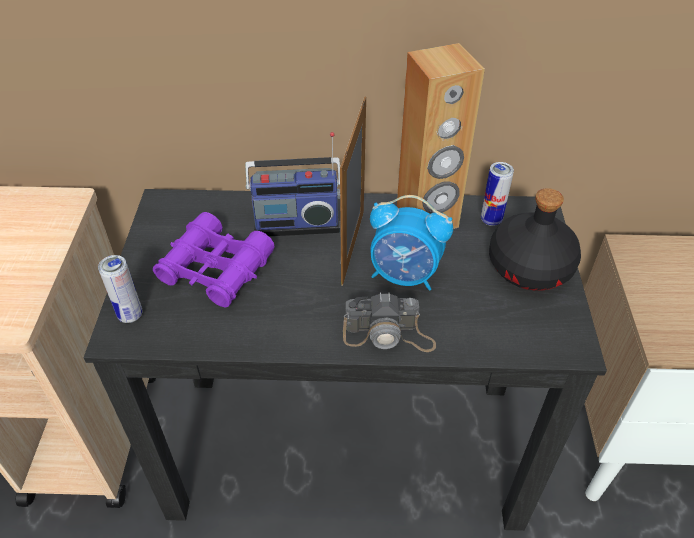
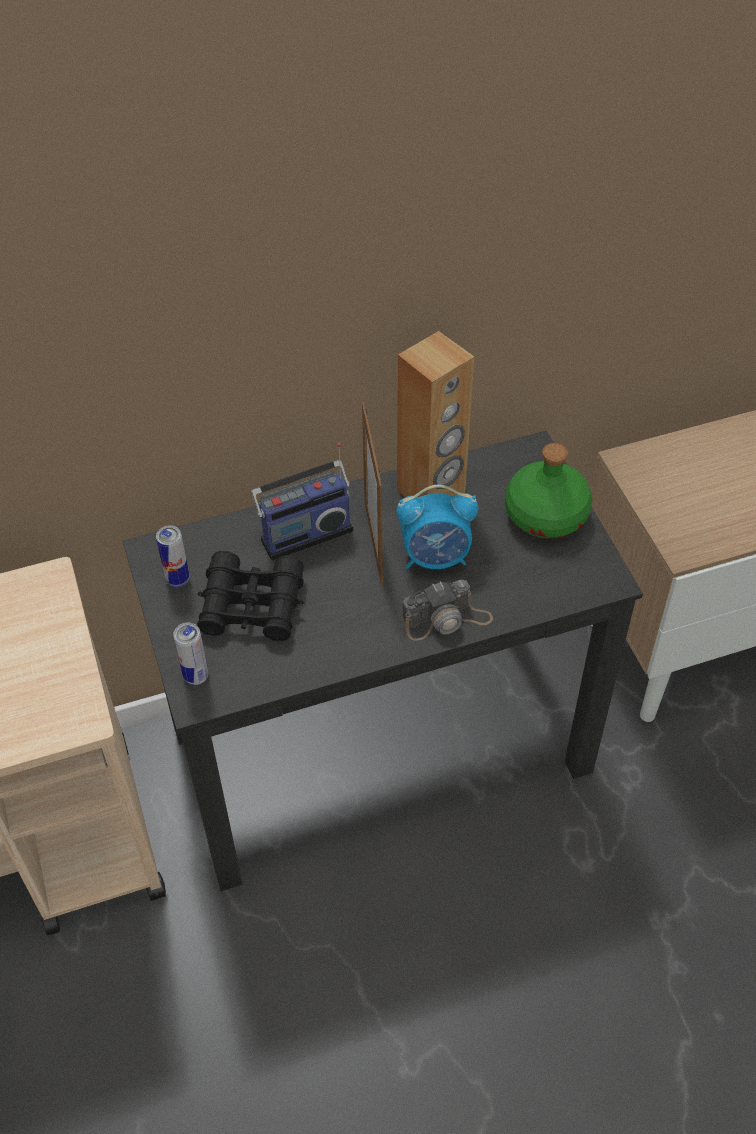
camera: 20 degrees left, 5 degrees up
purple binoculars [153,212,275,308] -> black binoculars [197,551,304,641]
can [481,162,514,226] -> can moved to [156,525,190,587]
black bottle [489,188,581,291] -> green bottle [505,443,592,538]

